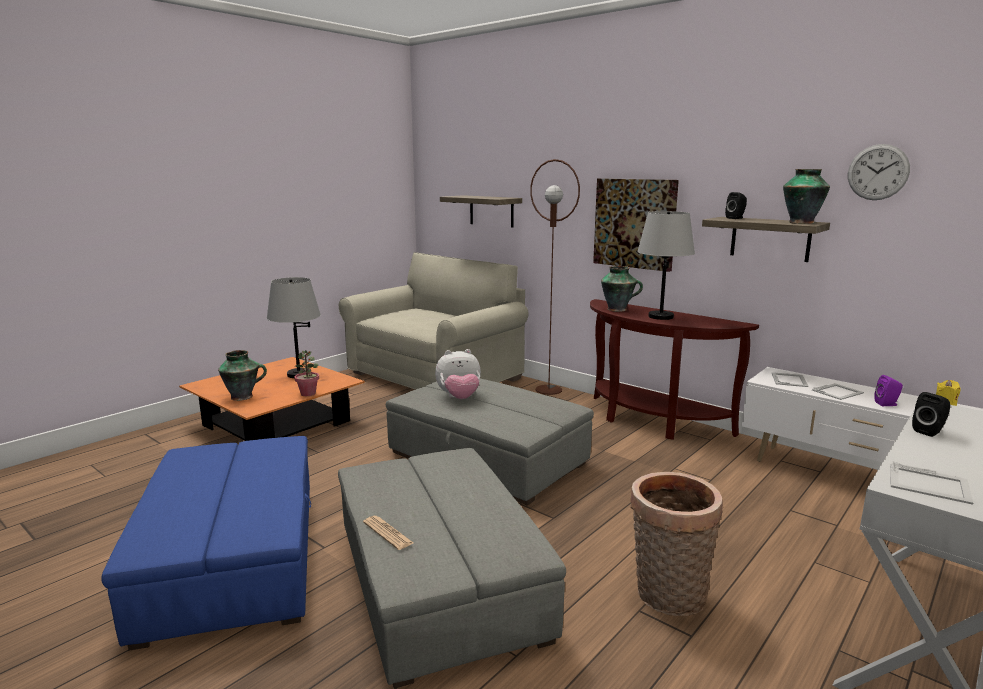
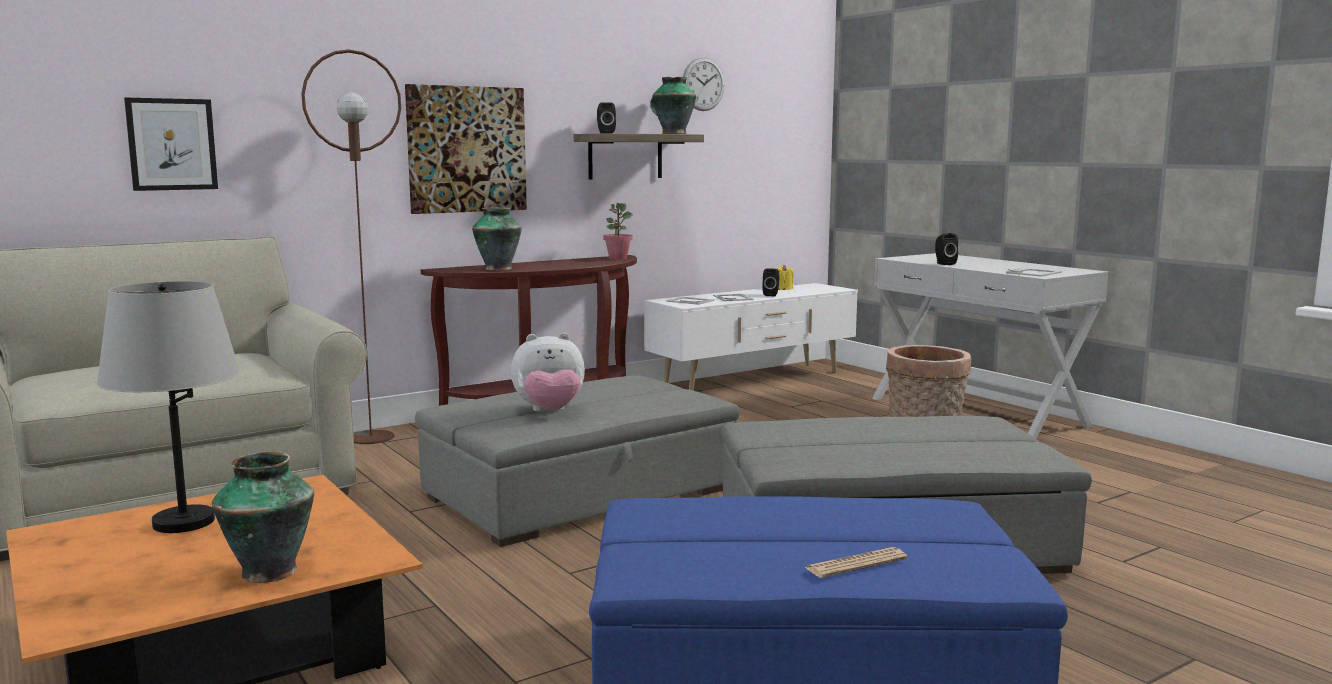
camera: 75 degrees left, 5 degrees down
potted plant [294,350,319,396] -> potted plant moved to [603,203,633,260]
newspaper [363,516,413,550] -> newspaper moved to [805,547,907,578]
plush toy [435,349,481,399] -> plush toy turned 75 degrees clockwise [511,333,585,412]
shelf [440,195,522,228] -> picture [124,97,218,191]
grey table lamp [637,211,695,320] -> none
purple speaker [874,375,903,406] -> black speaker [762,268,779,296]

